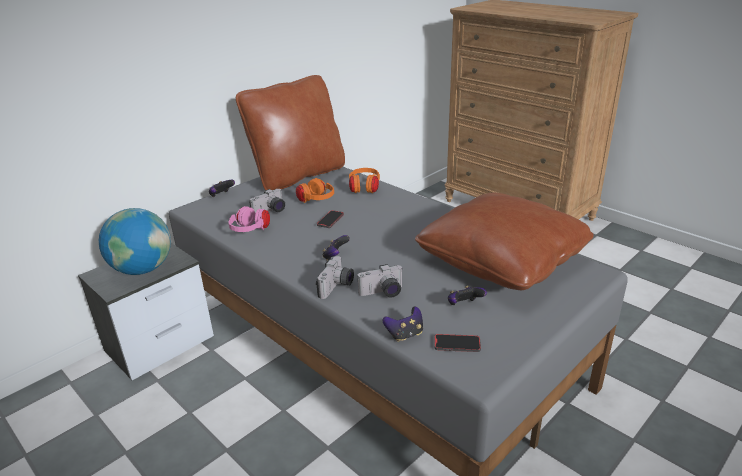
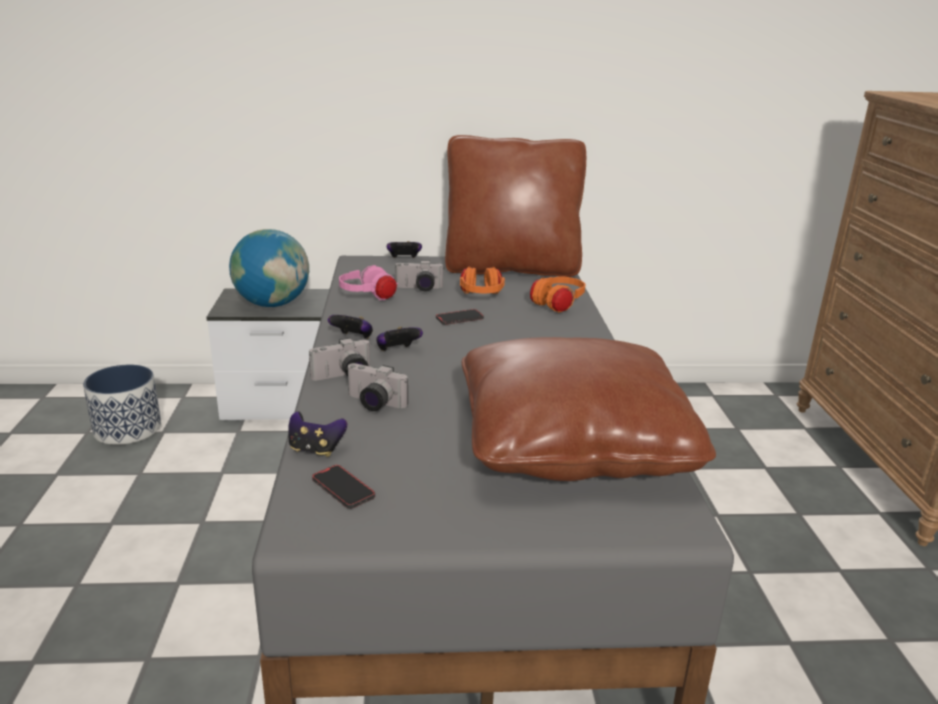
camera: 40 degrees right, 5 degrees down
game controller [448,286,487,305] -> game controller moved to [328,315,373,339]
none -> planter [83,365,161,445]

